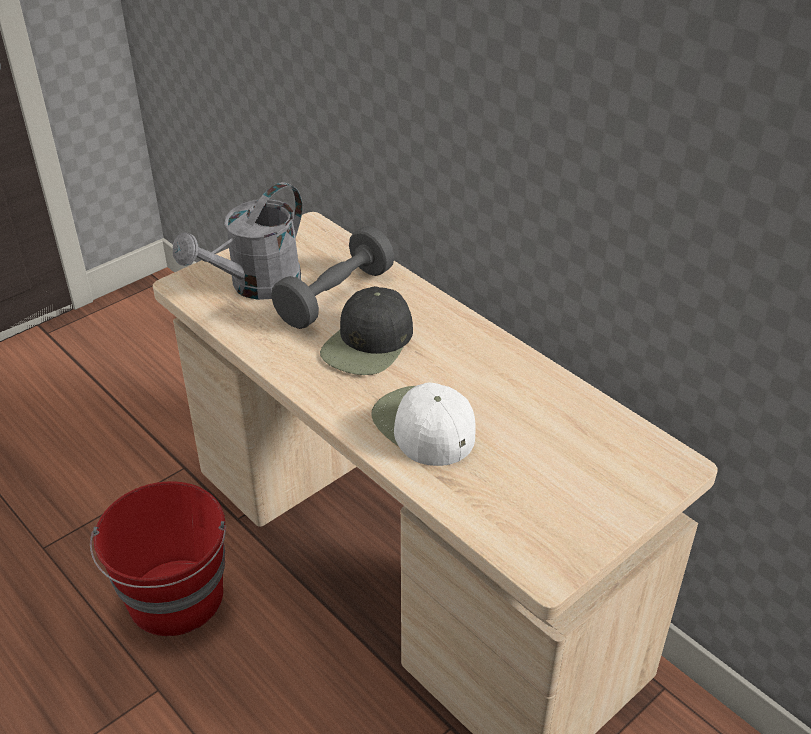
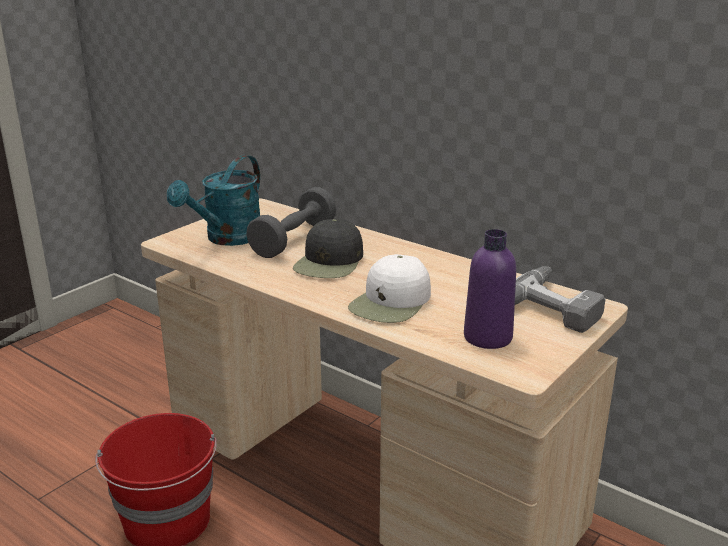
camera: 10 degrees left, 15 degrees down
grey watering can [173,182,302,300] -> turquoise watering can [167,155,260,246]
white cap [371,383,476,466] -> white cap turned 105 degrees counterclockwise [348,254,431,323]
none -> purple bottle [464,229,516,349]
none -> power drill [515,266,605,333]

